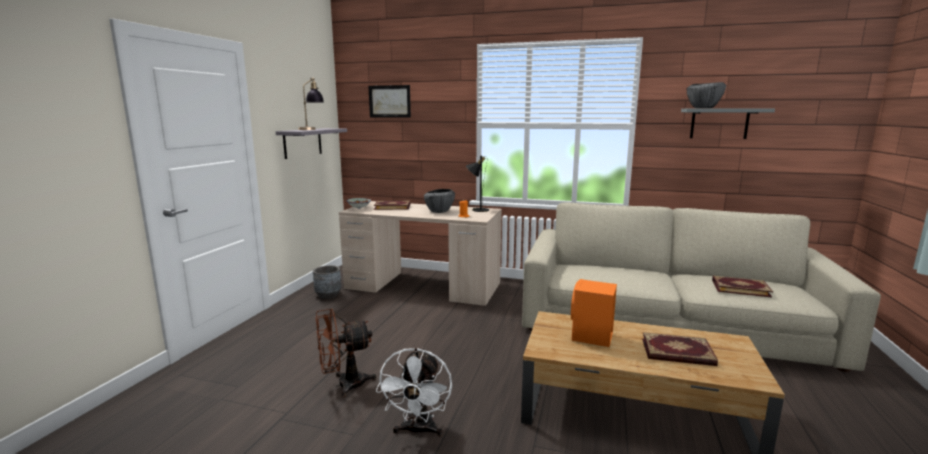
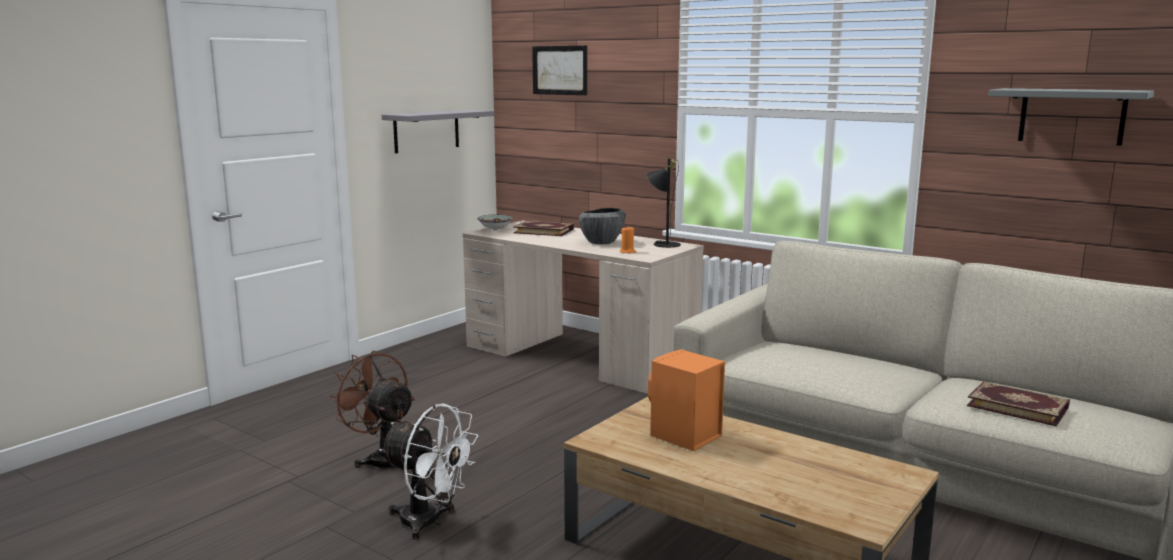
camera: 20 degrees right, 0 degrees up
table lamp [298,77,324,130] -> none
grey planter [313,265,341,299] -> none
brown fan [316,309,377,397] -> brown fan turned 45 degrees clockwise [328,351,415,473]
white fan [376,348,452,437] -> white fan turned 90 degrees counterclockwise [379,403,478,540]
book [642,332,718,366] -> none
bowl [687,82,726,108] -> none

